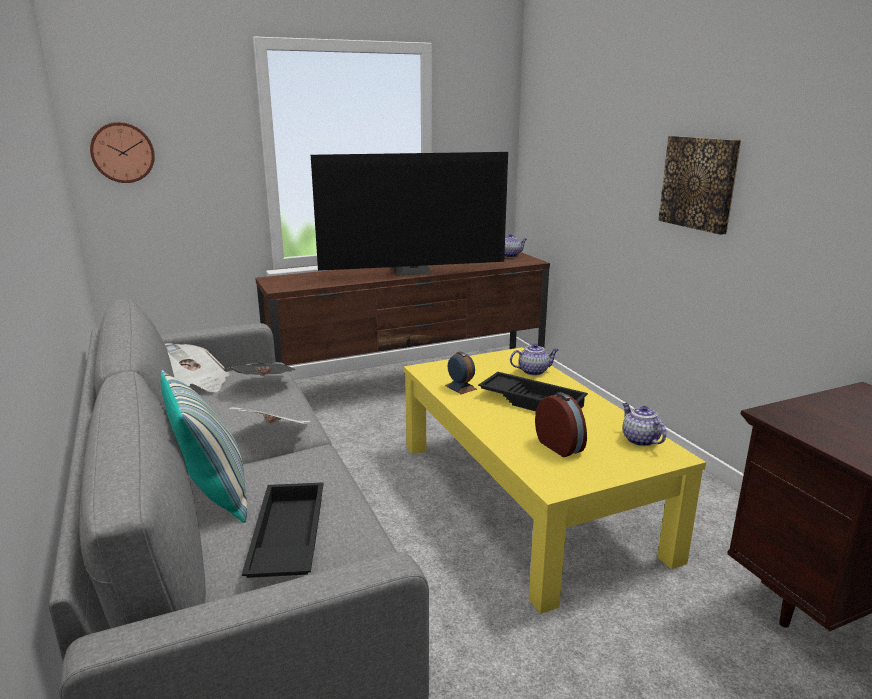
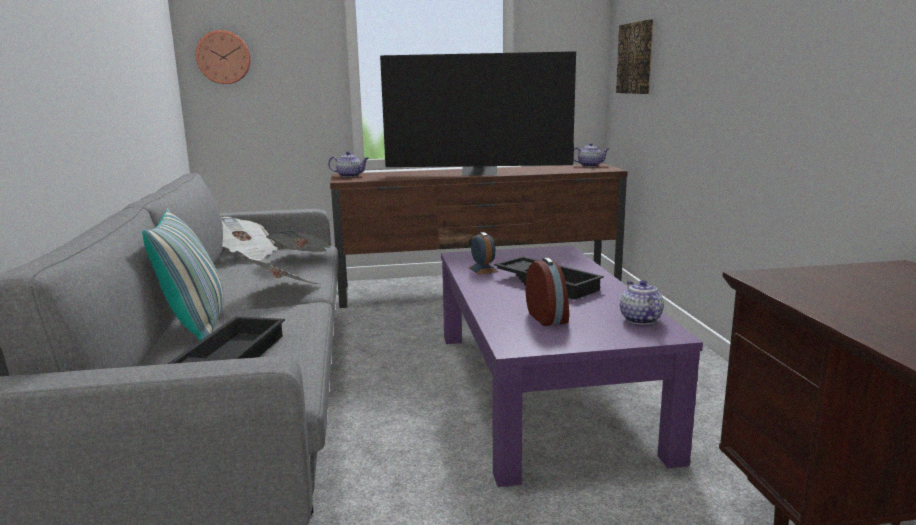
camera: 15 degrees right, 5 degrees down
yellow coffee table [404,347,706,614] -> purple coffee table [441,245,703,487]
teapot [510,343,558,375] -> teapot moved to [328,152,369,177]
picture [658,136,741,235] -> picture moved to [616,20,653,94]

